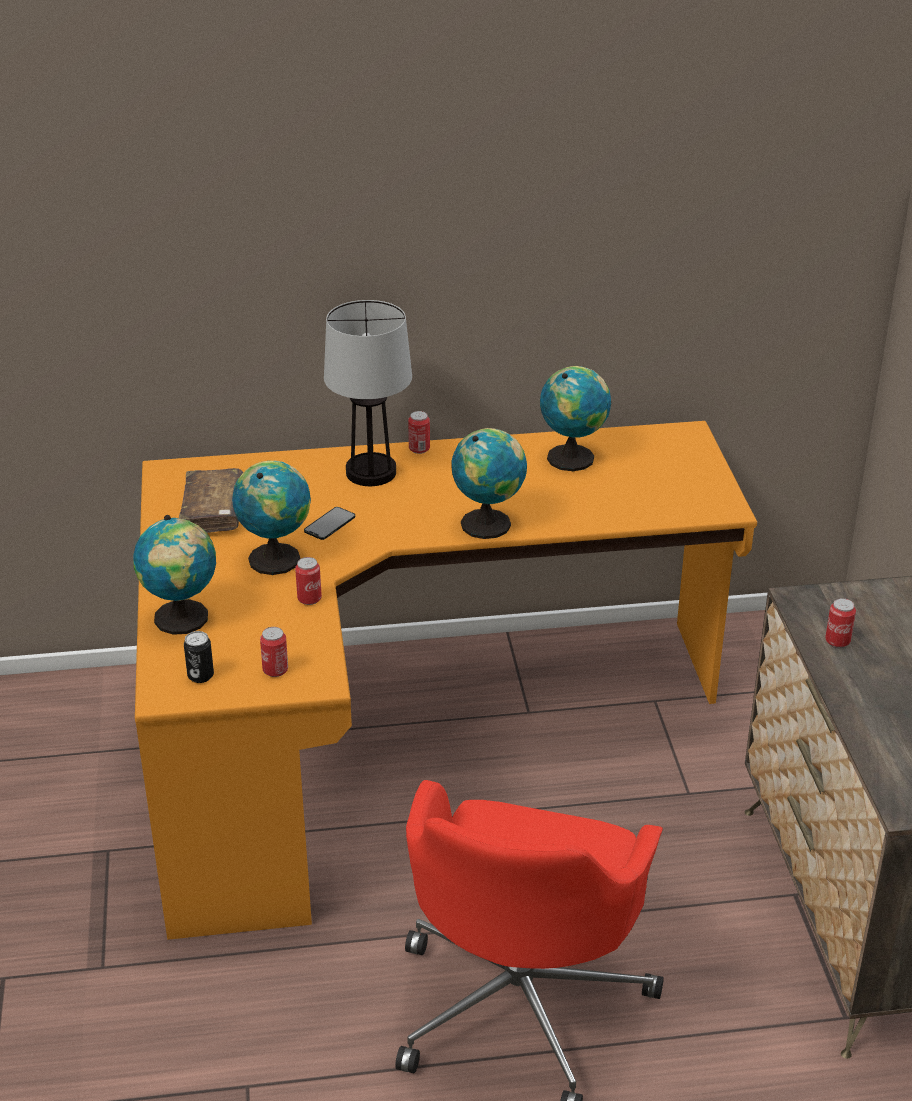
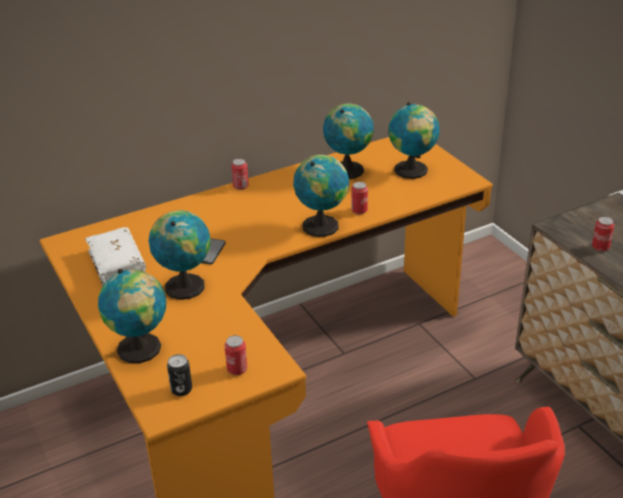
camera: 20 degrees left, 0 degrees up
brown book [179,468,243,533] -> white book [85,227,146,286]
can [295,557,322,605] -> can moved to [351,182,368,214]
table lamp [324,300,412,486] -> none
none -> globe [388,102,440,179]

